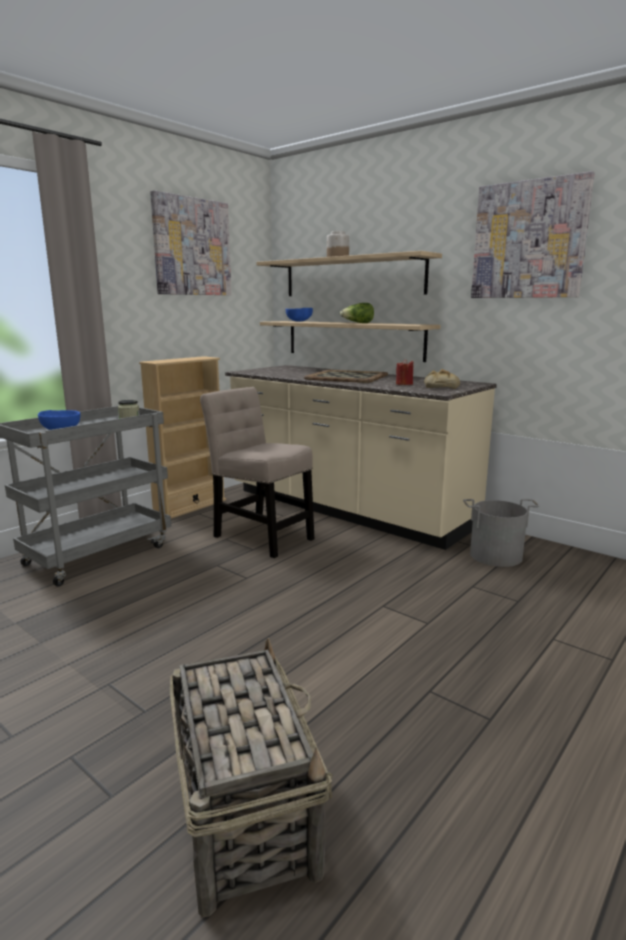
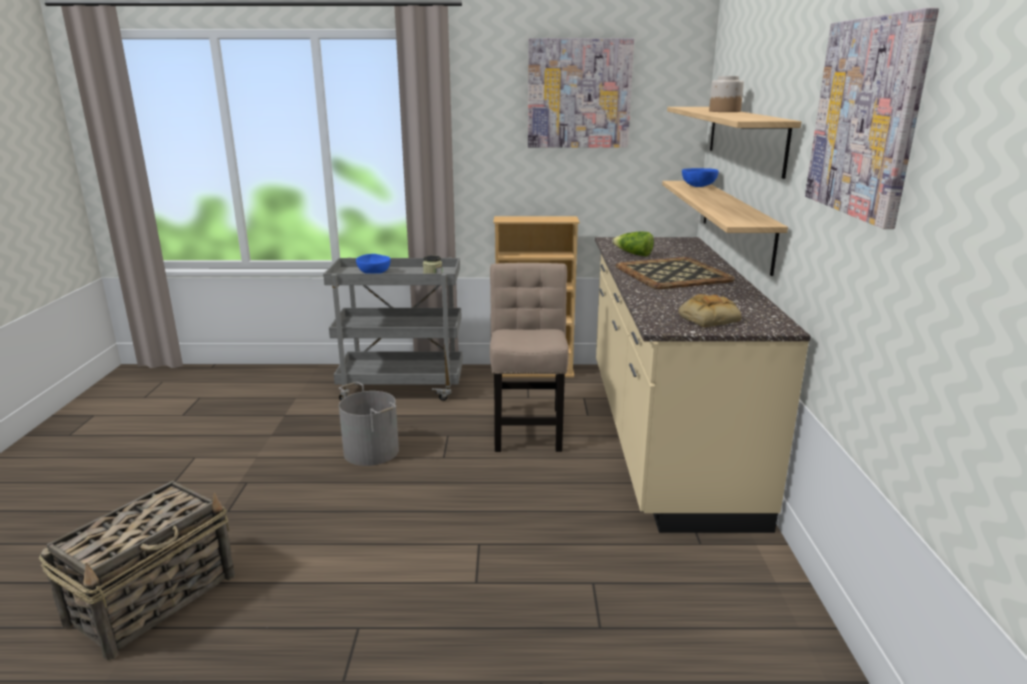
camera: 50 degrees right, 5 degrees up
lettuce [340,303,374,323] -> lettuce moved to [612,232,654,256]
red candle [396,359,413,385] -> none
grey bucket [463,499,540,567] -> grey bucket moved to [339,382,399,466]

